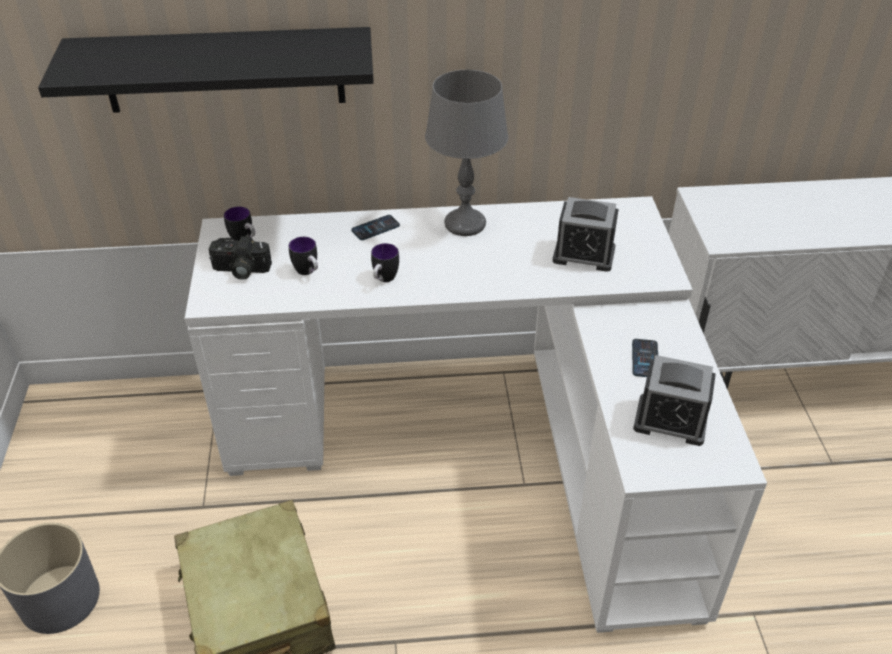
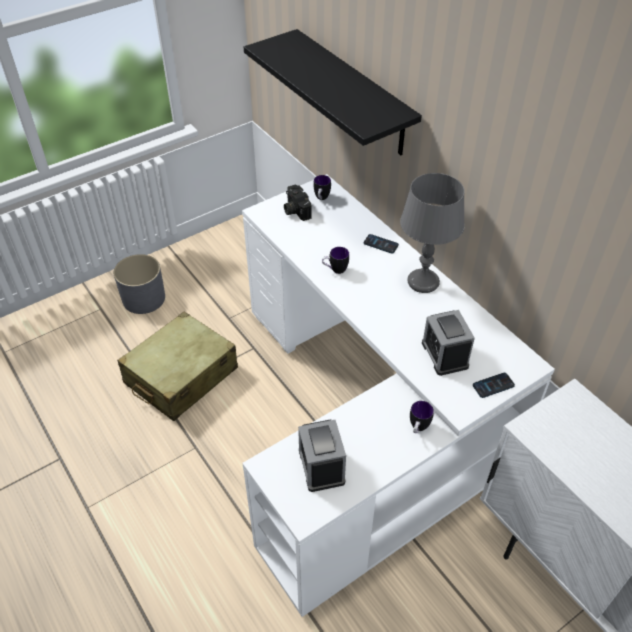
camera: 60 degrees right, 5 degrees up
mug [289,237,318,275] -> mug moved to [410,401,434,433]
phone [632,339,658,377] -> phone moved to [473,373,515,398]

